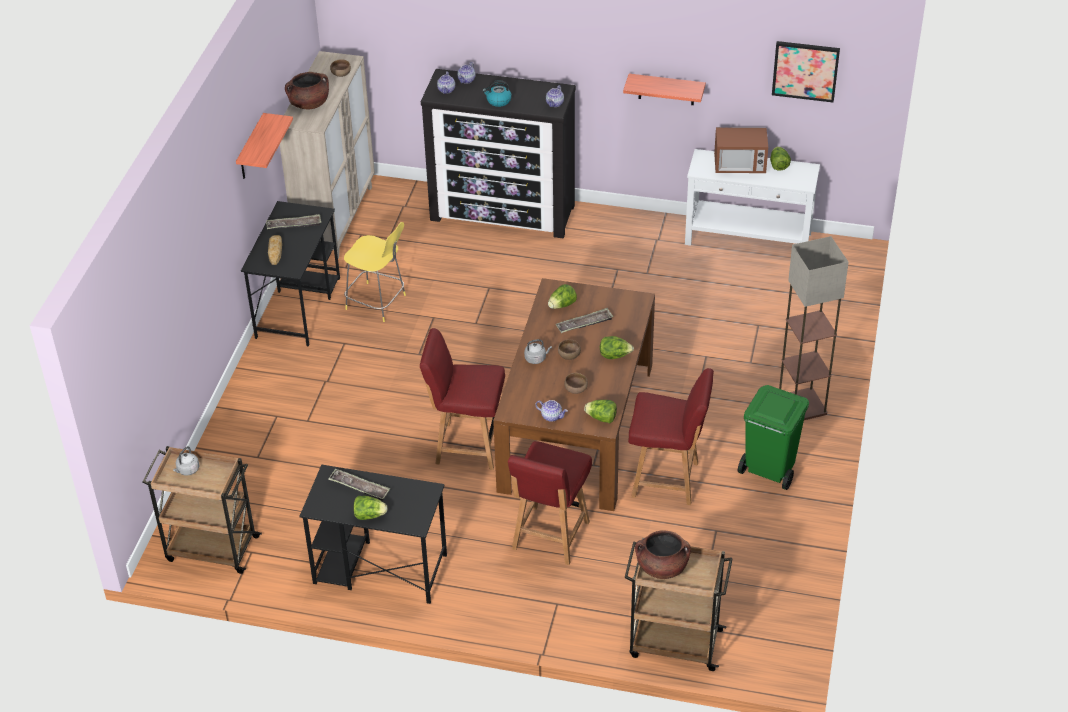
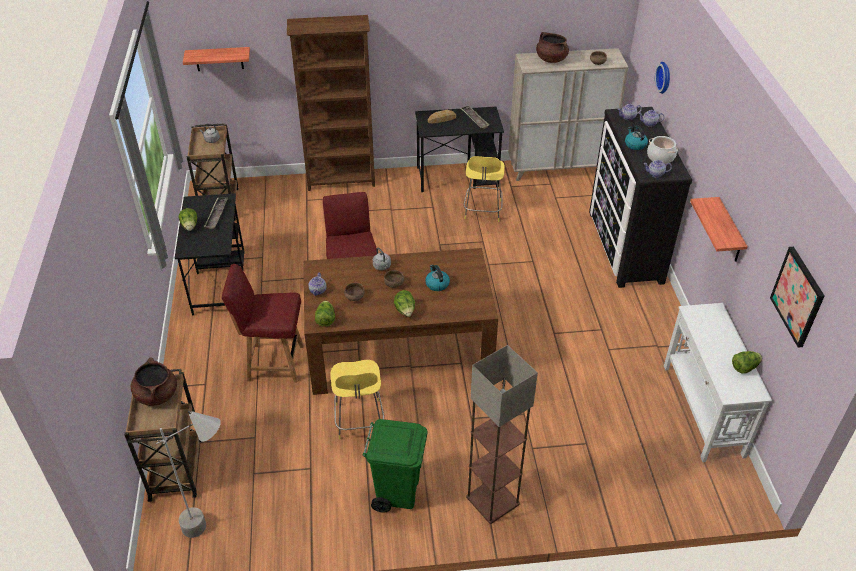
camera: 70 degrees right, 0 degrees up
shelf [236,113,293,179] -> shelf moved to [183,47,250,71]
lettuce [548,284,577,309] -> none
tray [556,308,613,333] -> kettle [425,265,450,291]
red chair [628,368,714,505] -> yellow stool [331,360,384,440]
microwave [714,127,768,173] -> none
none -> grey floor lamp [156,410,221,538]
none -> brown bookcase [287,15,375,191]
none -> cooking pot [647,136,678,164]
none -> wall clock [655,62,670,94]

